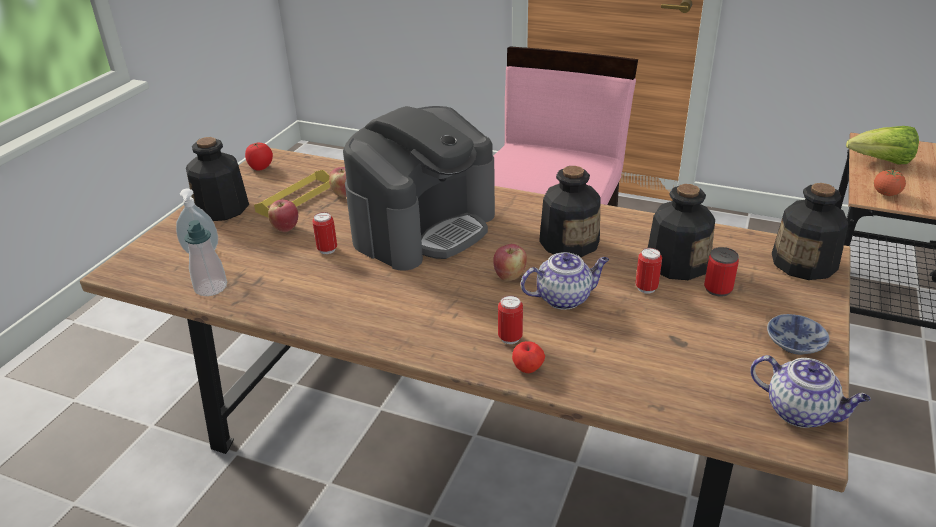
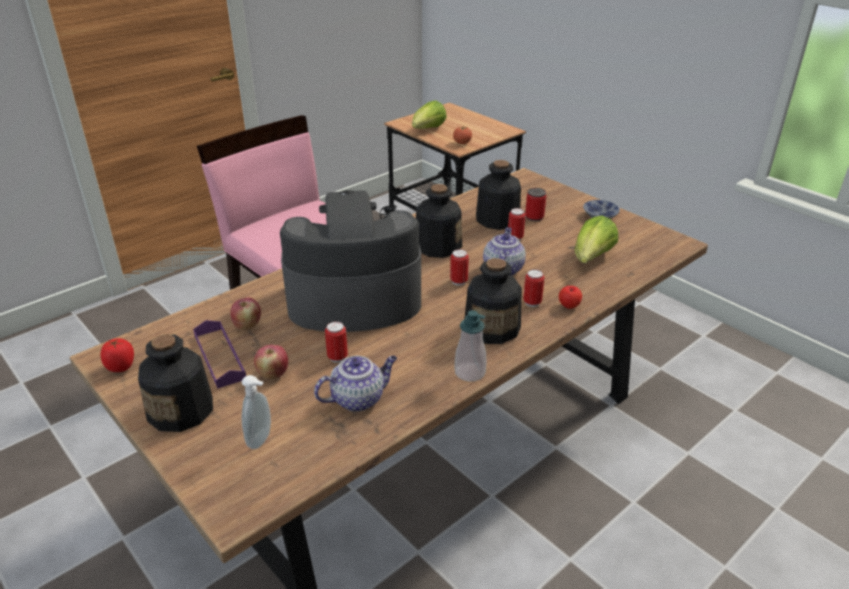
camera: 65 degrees left, 0 degrees up
soap dispenser [184,220,227,296] -> soap dispenser moved to [454,310,486,382]
yellow tray [254,170,330,218] -> purple tray [193,320,246,389]
coffee machine [343,106,495,271] -> coffee machine turned 75 degrees counterclockwise [280,190,421,332]
apple [493,244,527,281] -> can [450,249,469,286]
teapot [750,355,871,428] -> teapot moved to [314,356,397,412]
bottle [772,183,848,280] -> bottle moved to [464,258,522,344]
none -> lettuce [575,216,618,263]

